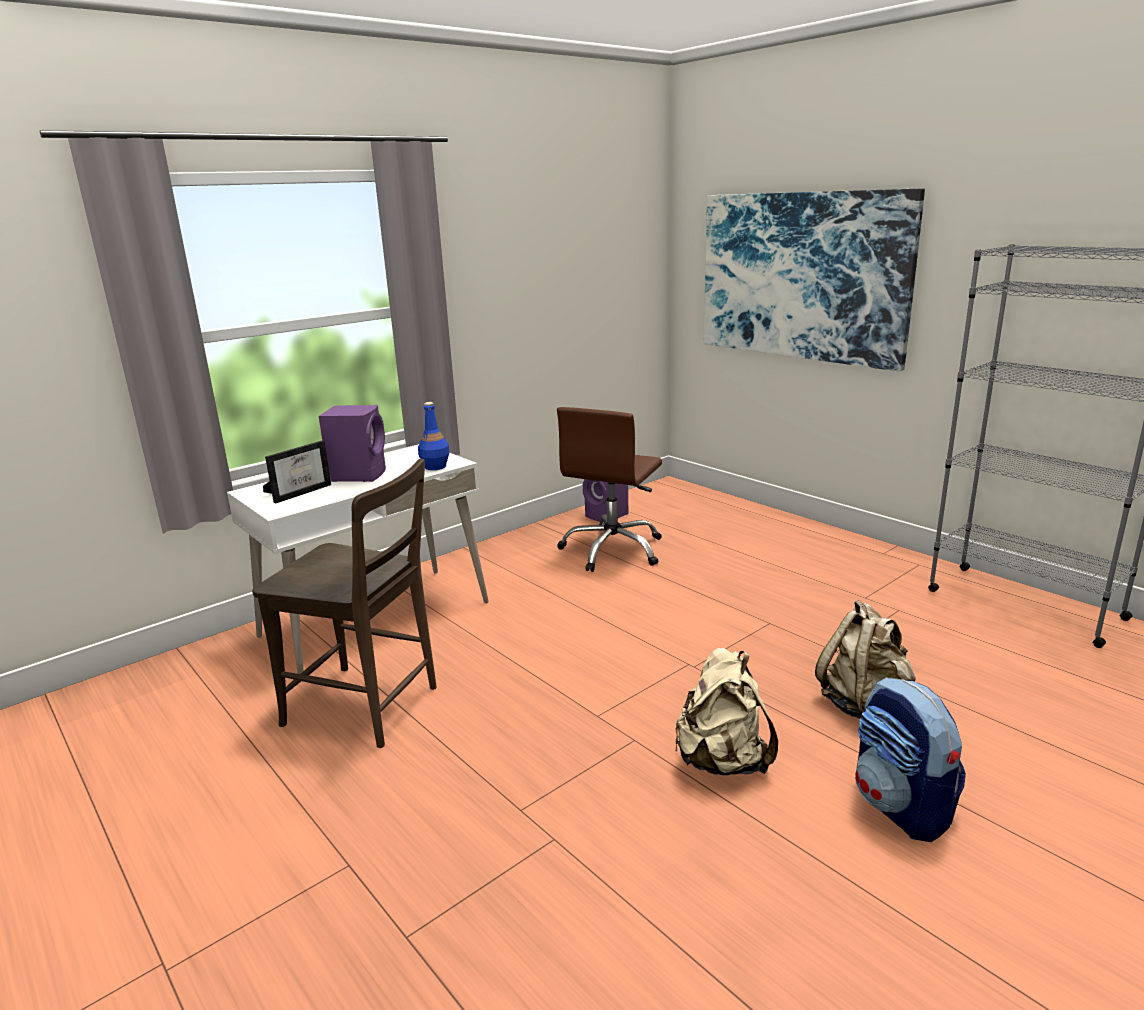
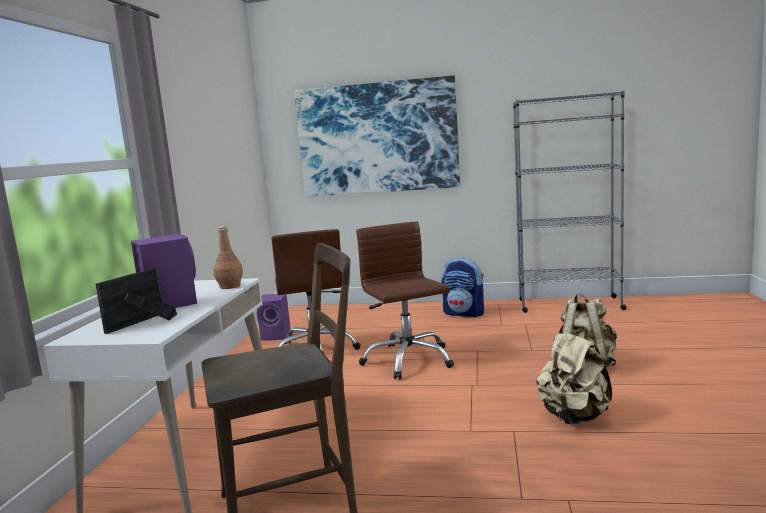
camera: 40 degrees left, 10 degrees down
picture frame [263,440,331,503] -> picture frame turned 150 degrees counterclockwise [96,268,177,334]
blue bottle [418,402,449,470] -> brown bottle [213,226,243,289]
backpack [855,677,966,842] -> backpack moved to [442,257,484,317]
none -> brown office chair [356,221,454,380]

